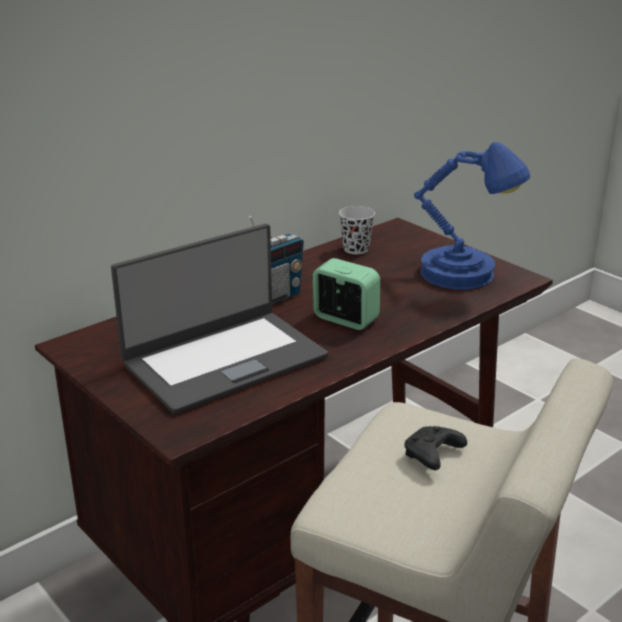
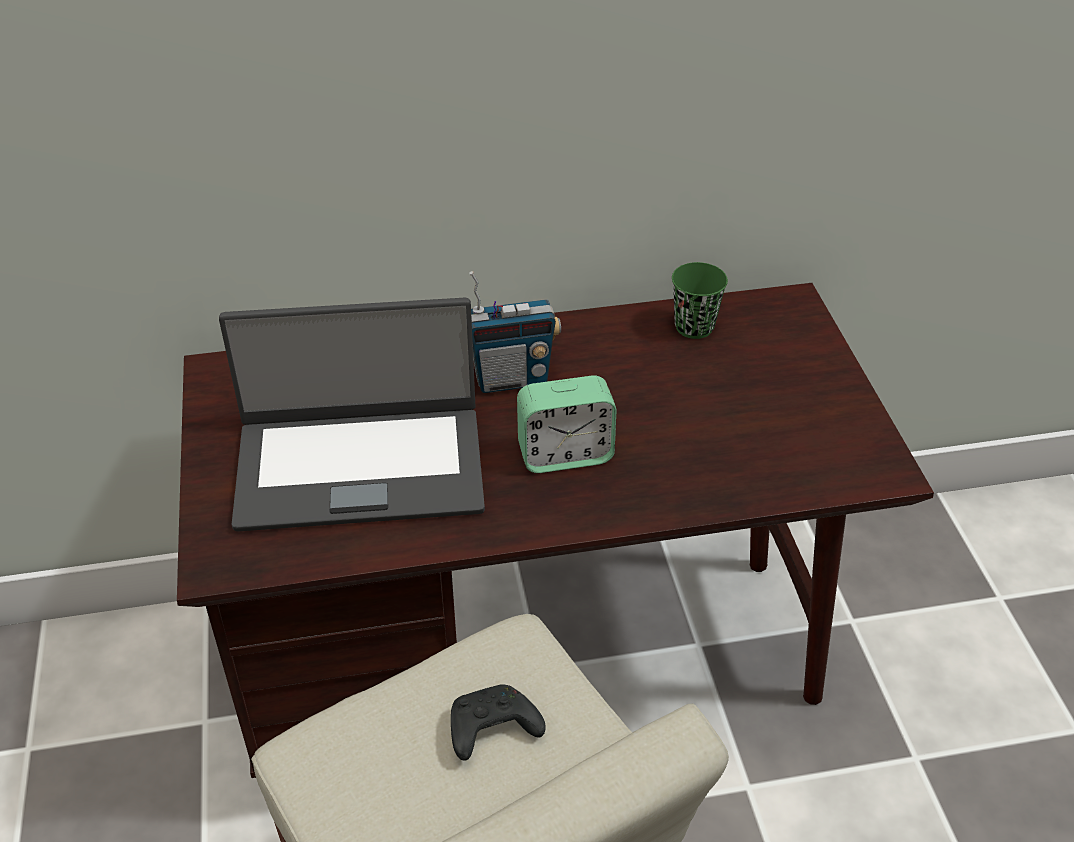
camera: 30 degrees right, 15 degrees up
alarm clock [313,258,380,330] -> alarm clock turned 105 degrees clockwise [517,375,616,473]
black cup [339,206,375,254] -> green cup [672,262,728,339]
blue table lamp [414,142,530,290] -> none

